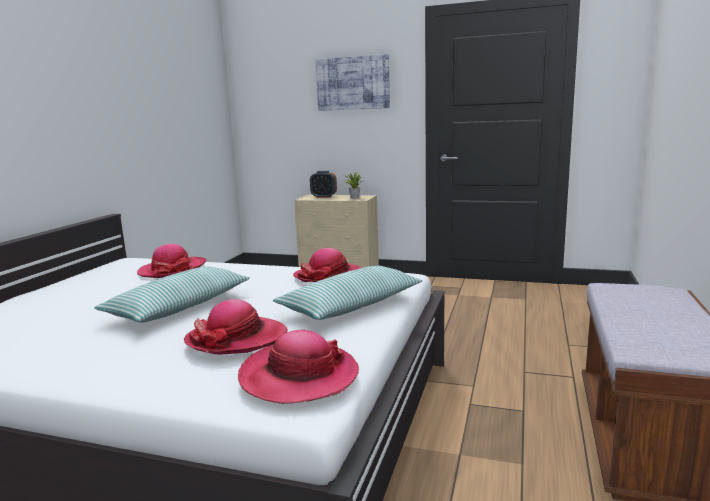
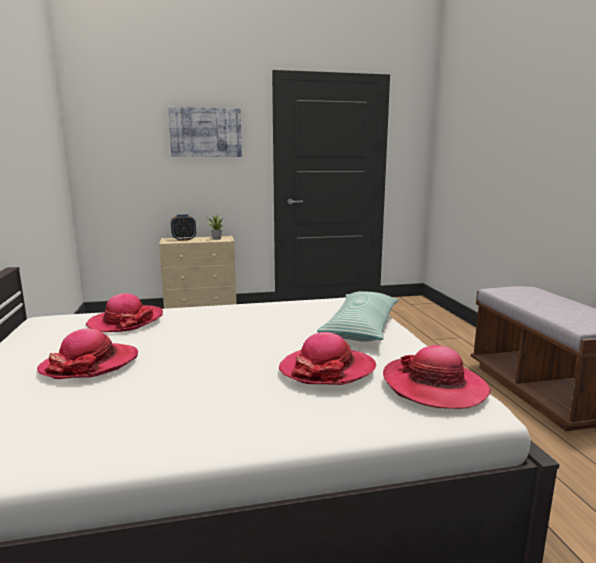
camera: 30 degrees left, 0 degrees up
pillow [94,267,250,323] -> none
hat [293,248,363,282] -> hat moved to [37,328,138,379]

